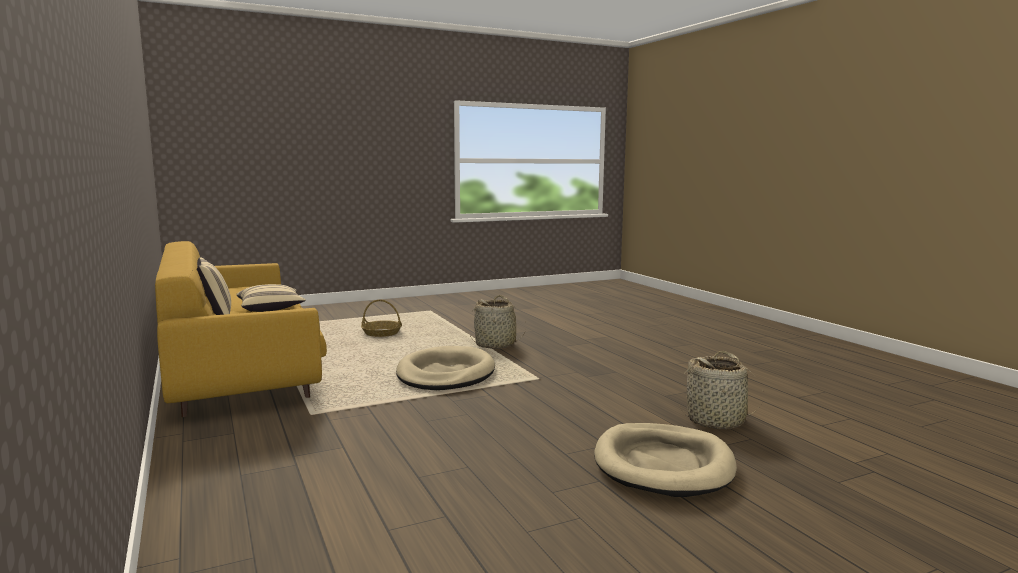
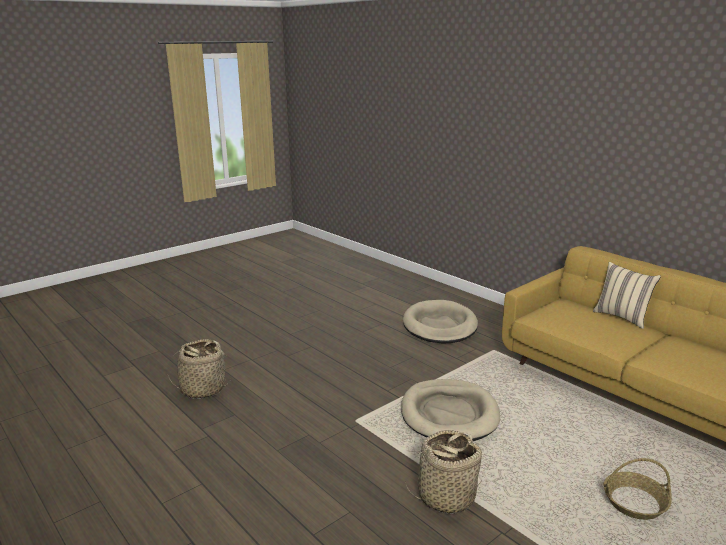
camera: 165 degrees right, 10 degrees up
beige pillow [236,284,306,312] -> none
beige dog bed [594,423,737,497] -> beige dog bed moved to [403,300,478,343]

